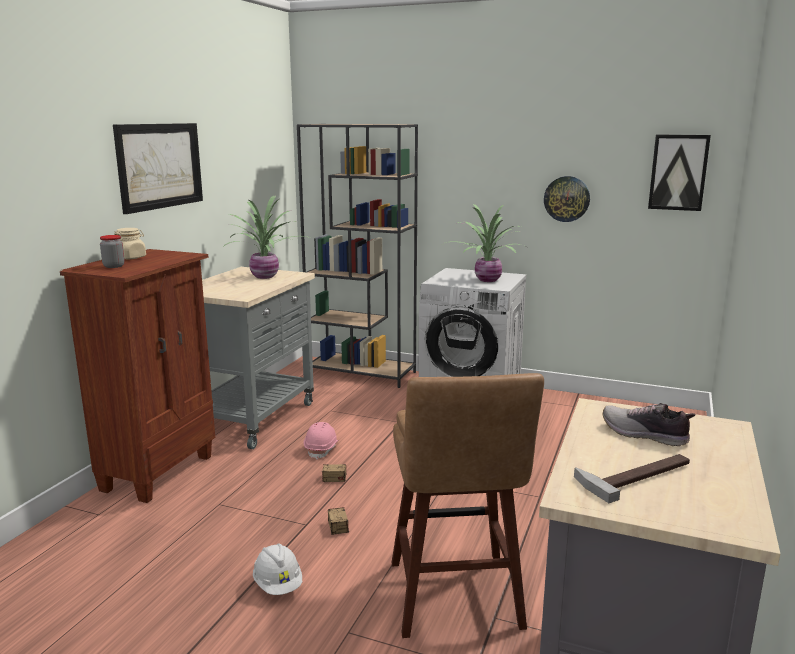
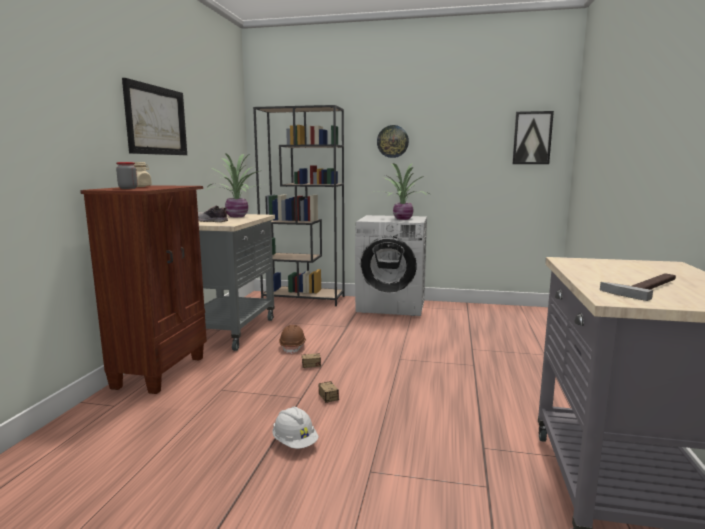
camera: 10 degrees left, 5 degrees down
pink hard hat [304,422,339,460] -> brown hard hat [279,325,306,354]
brown stool [392,373,544,638] -> none
wall clock [544,176,590,222] -> wall clock moved to [377,125,409,158]
shoe [603,403,696,446] -> shoe moved to [198,206,228,222]

